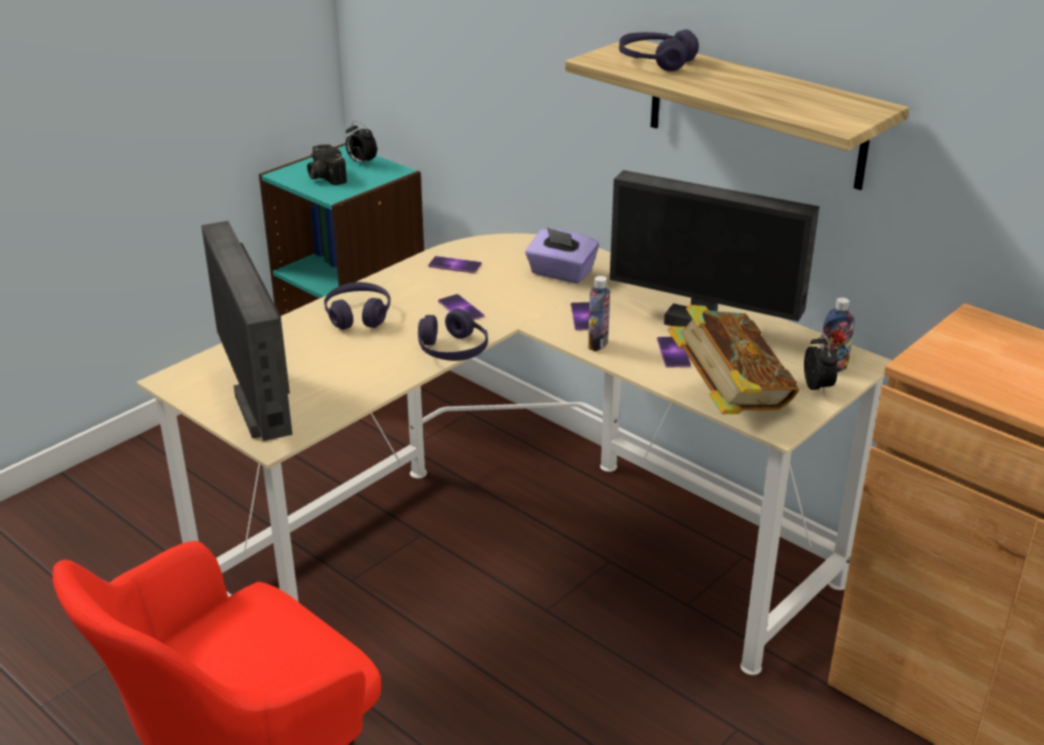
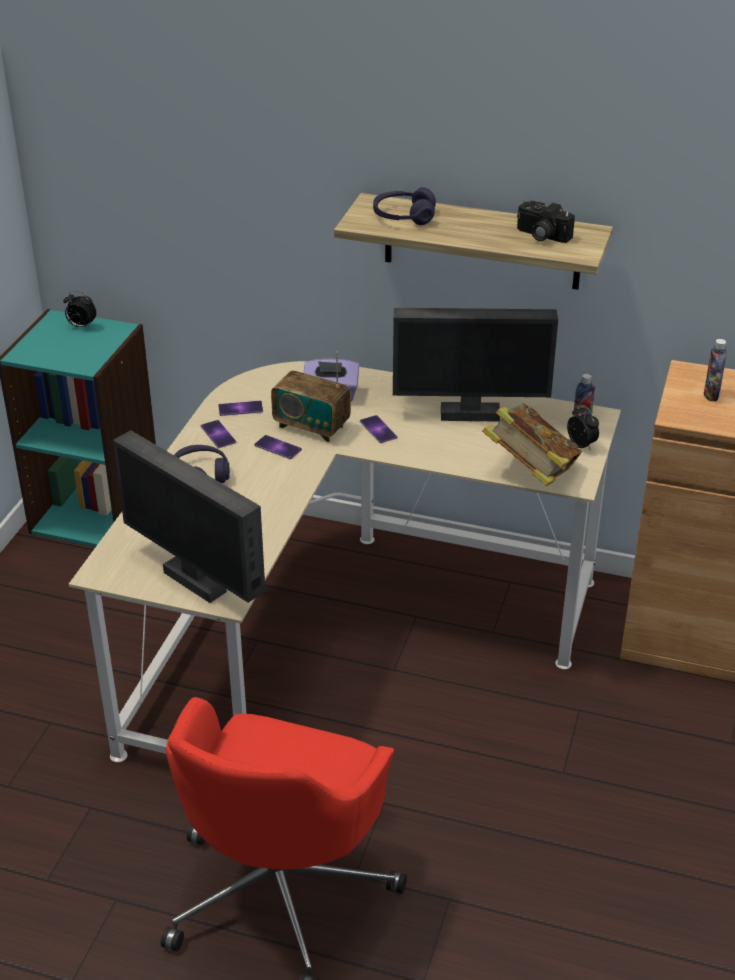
camera: 25 degrees left, 5 degrees up
camera [307,144,347,185] -> camera moved to [517,201,575,243]
purple headphones [418,309,488,361] -> none
bottle [588,276,610,351] -> bottle moved to [704,339,727,401]
phone [657,337,691,368] -> phone moved to [201,420,236,448]
none -> radio [271,351,351,442]

